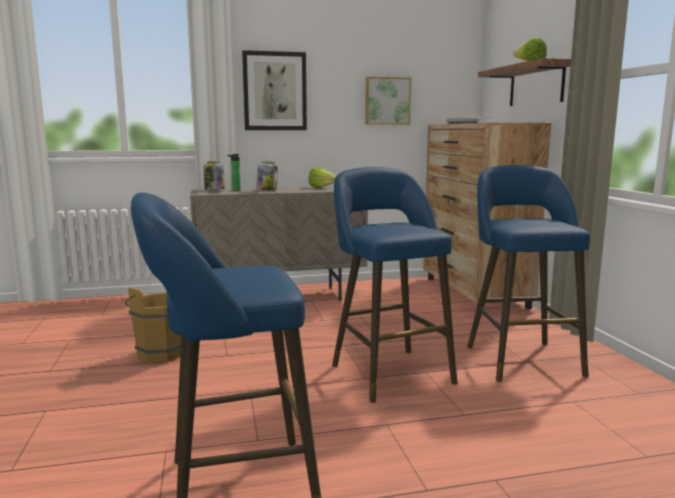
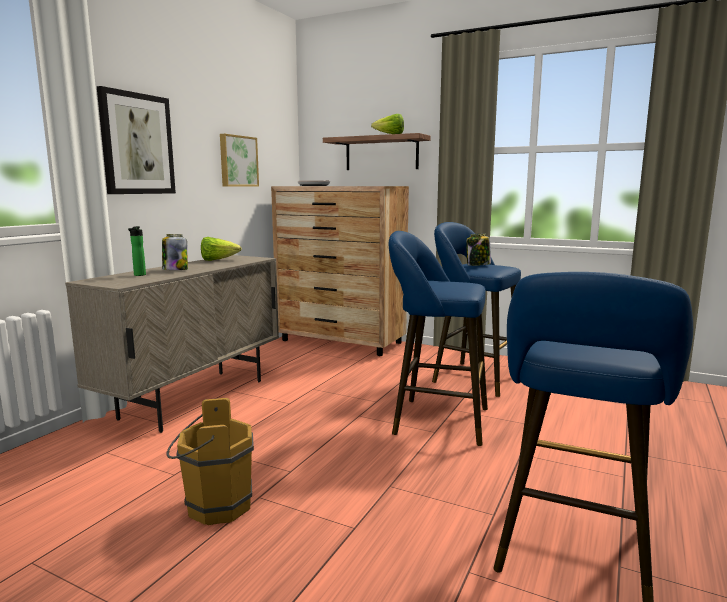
camera: 50 degrees left, 0 degrees up
jar [204,161,225,189] -> jar moved to [466,234,491,266]

